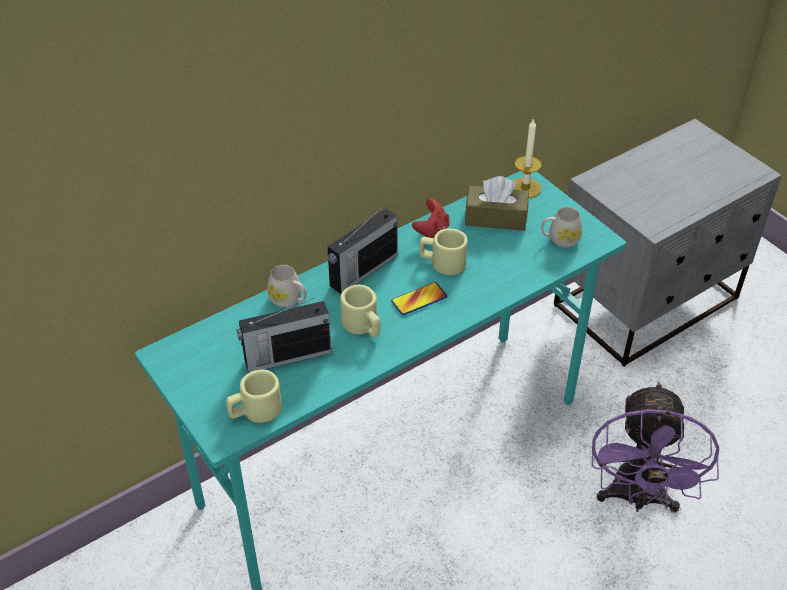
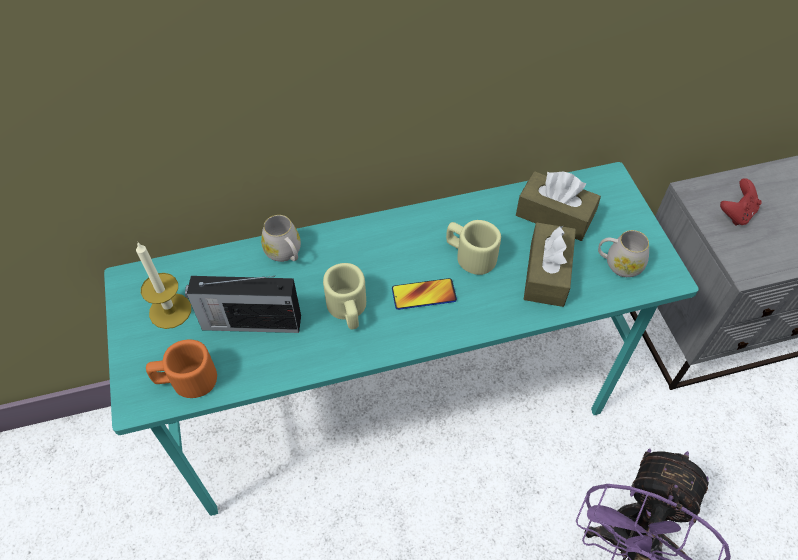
camera: 20 degrees right, 10 degrees up
beige mug [226,369,282,423] -> orange mug [146,339,217,398]
radio [327,205,398,294] -> none
red game controller [412,199,450,238] -> red game controller moved to [720,178,762,226]
candle [513,118,542,198] -> candle moved to [136,243,191,329]
none -> brown tissue box [524,223,576,307]

